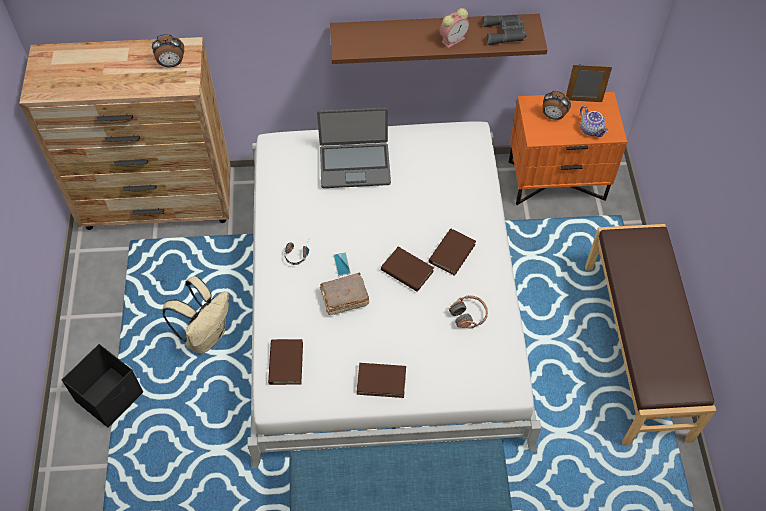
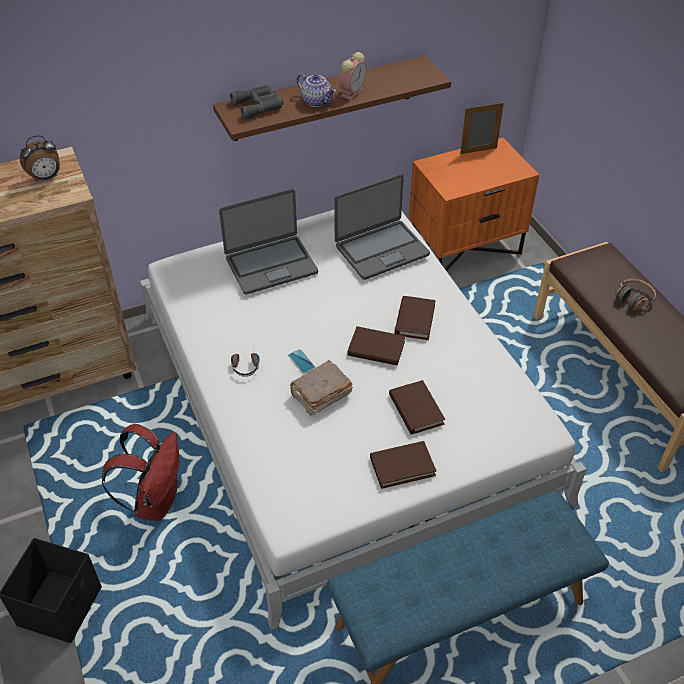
camera: 20 degrees left, 10 degrees down
beige backpack [162,276,229,354] -> red backpack [102,424,180,521]
brown book [268,339,303,385] -> brown book moved to [389,380,445,435]
headphones [449,295,488,328] -> headphones moved to [615,279,656,311]
grey binoculars [483,15,527,45] -> grey binoculars moved to [230,85,284,119]
alarm clock [542,91,571,120] -> none
teapot [580,106,608,137] -> teapot moved to [297,73,336,107]
none -> laptop [334,174,430,280]

